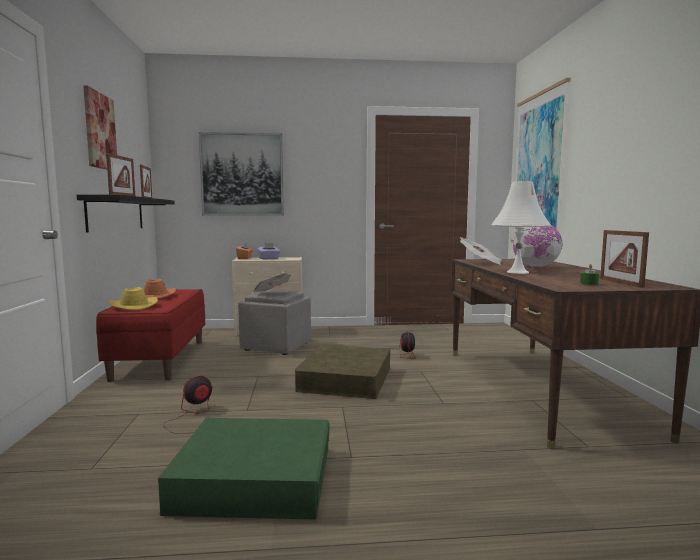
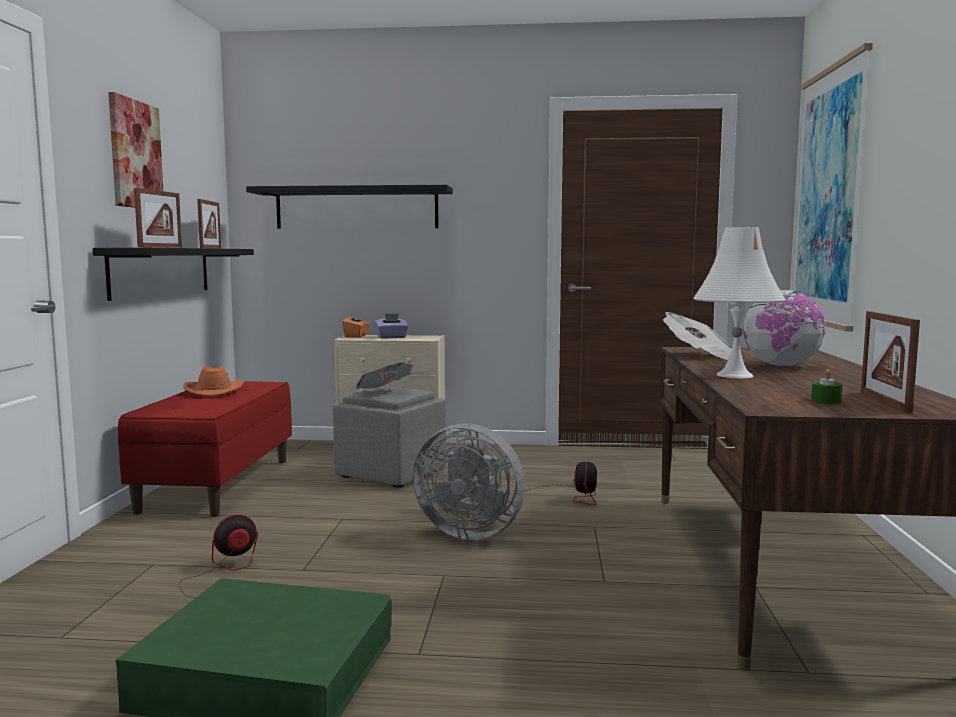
camera: 10 degrees right, 0 degrees up
yellow hat [109,287,158,310] -> none
picture [199,132,284,216] -> black shelf [246,185,453,229]
brown storage box [295,344,390,399] -> grey fan [413,423,525,540]

